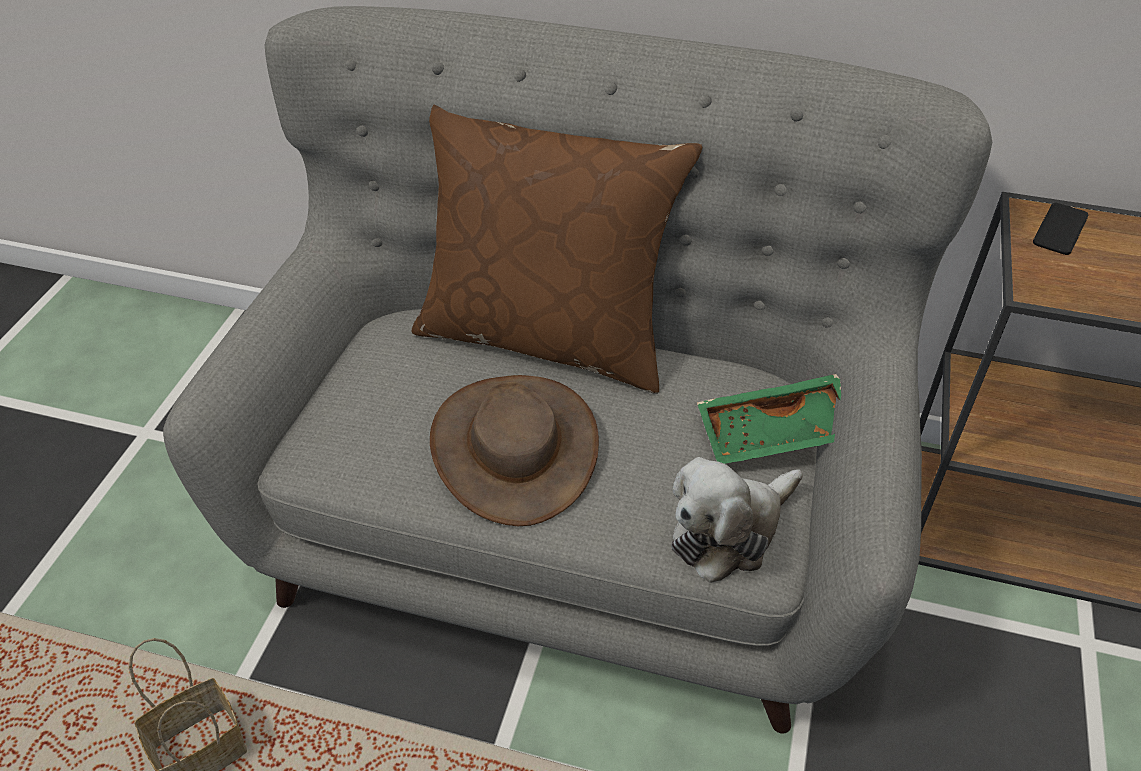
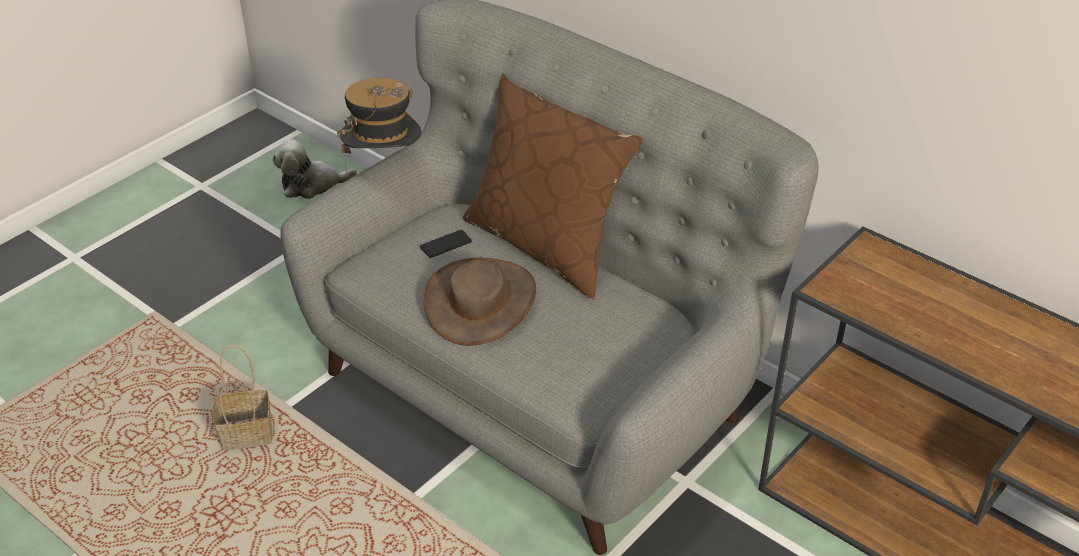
camera: 25 degrees right, 5 degrees down
plush toy [672,457,802,583] -> plush toy moved to [273,139,357,199]
green tray [697,374,841,464] -> none
phone [1033,203,1088,255] -> phone moved to [420,230,472,258]
none -> hat [337,77,421,175]

